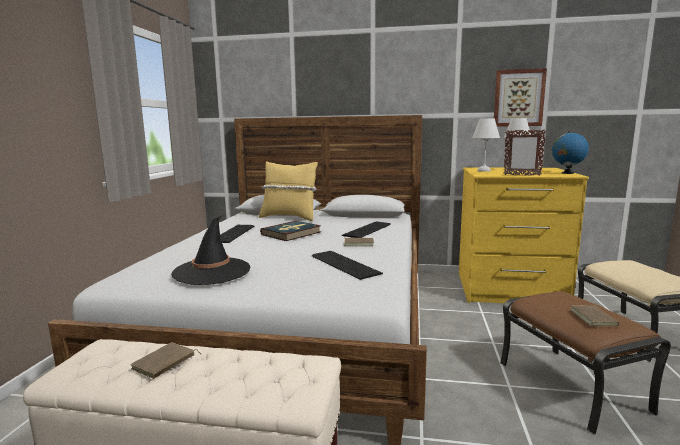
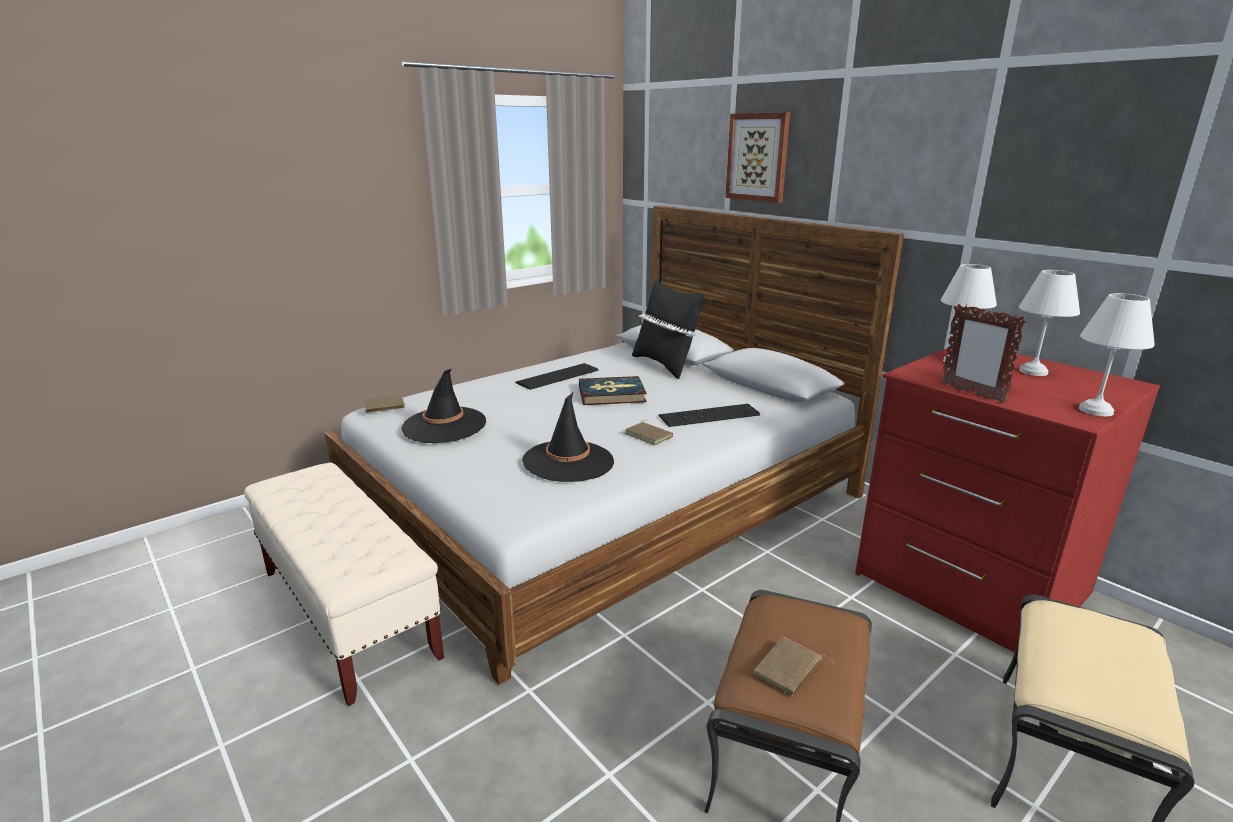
camera: 40 degrees right, 10 degrees up
brown book [131,342,201,379] -> brown book moved to [364,395,406,413]
yellow pillow [259,161,318,221] -> black pillow [632,279,705,379]
keyboard [312,251,383,280] -> black hat [522,393,614,482]
yellow dresser [459,168,589,303] -> red dresser [855,348,1160,653]
picture [494,68,547,127] -> picture moved to [725,112,790,203]
globe [552,131,589,174] -> white table lamp [1079,293,1155,416]

